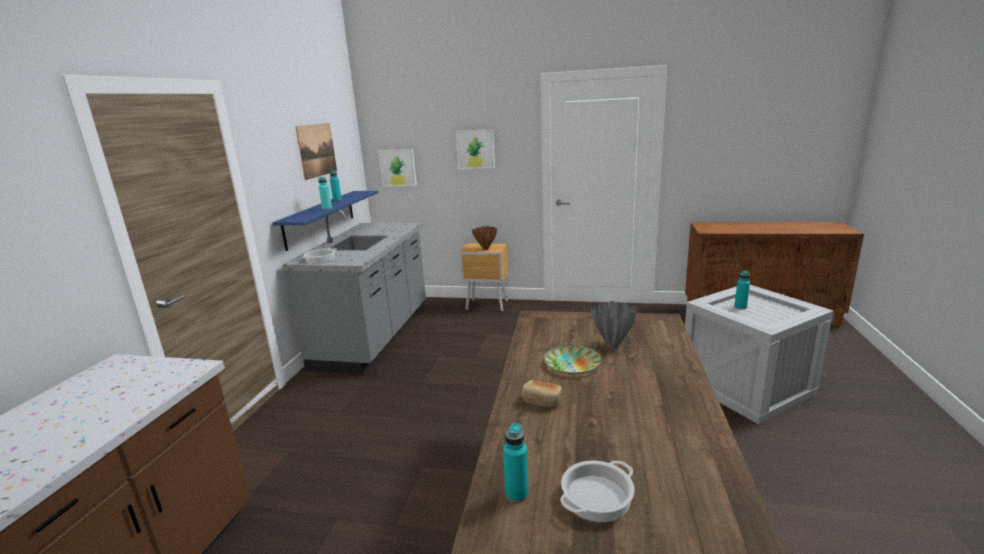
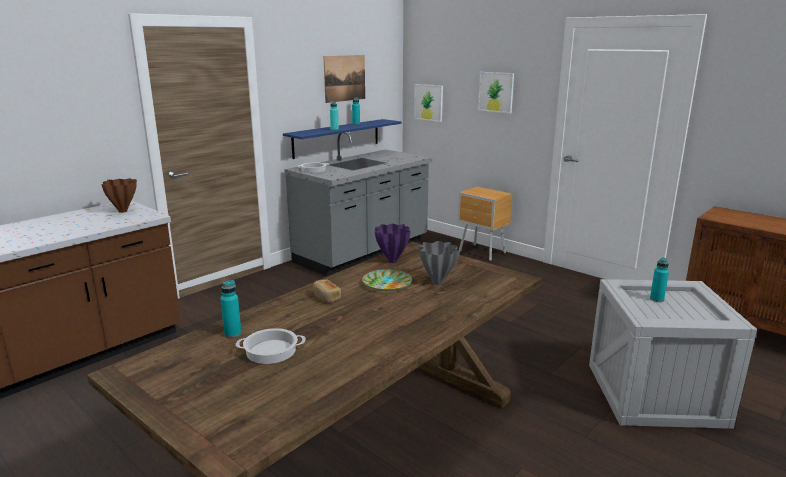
camera: 30 degrees right, 0 degrees up
brown vase [472,226,497,250] -> brown vase moved to [101,178,137,213]
none -> purple vase [375,224,410,263]

